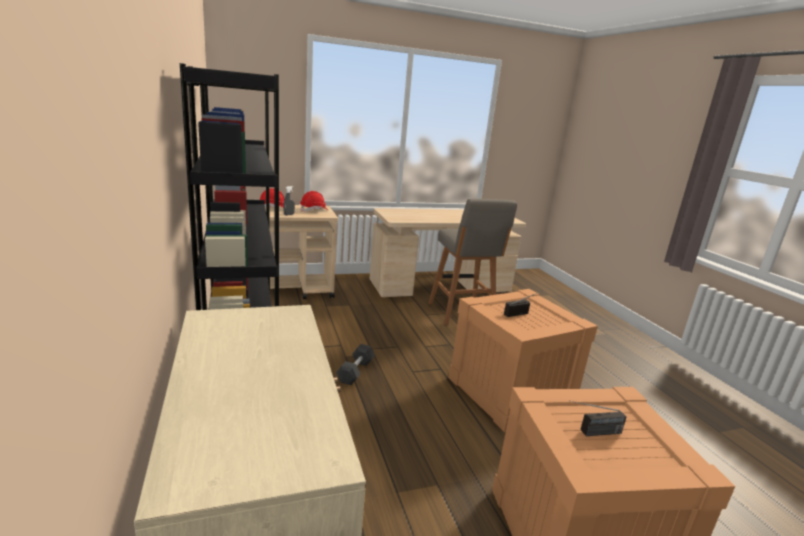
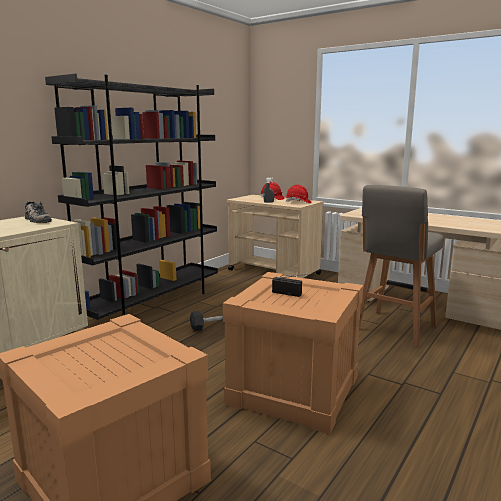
camera: 55 degrees right, 5 degrees down
radio [571,401,627,436] -> none
none -> shoe [25,201,52,223]

